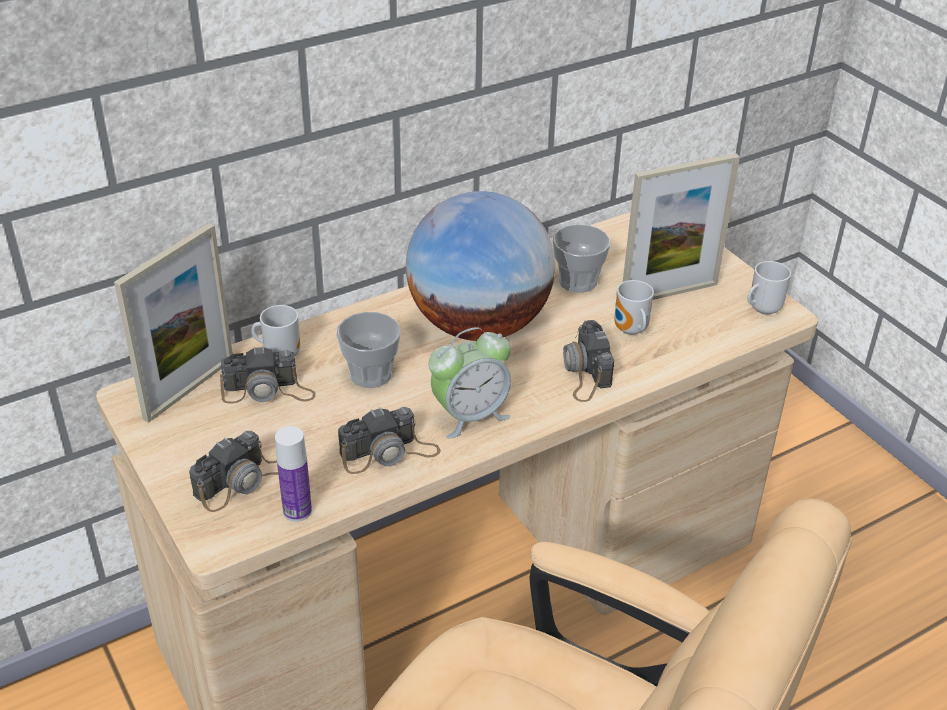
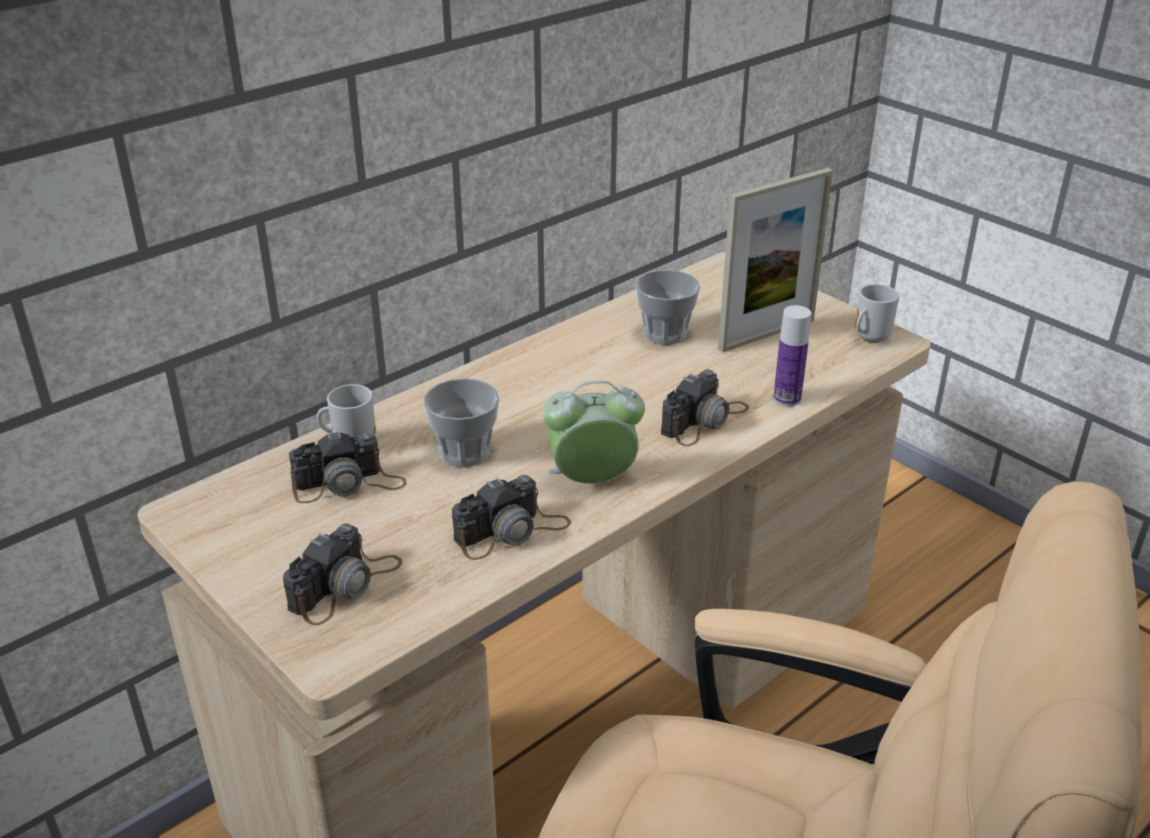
camera: 10 degrees left, 5 degrees down
picture frame [114,223,233,423] -> none
bottle [275,426,312,522] -> bottle moved to [773,305,811,407]
globe [406,191,555,341] -> none
alarm clock [429,327,511,439] -> alarm clock turned 150 degrees counterclockwise [543,381,645,484]
camera [563,320,614,402] -> camera turned 120 degrees counterclockwise [661,369,749,446]
mug [614,280,654,335] -> none

